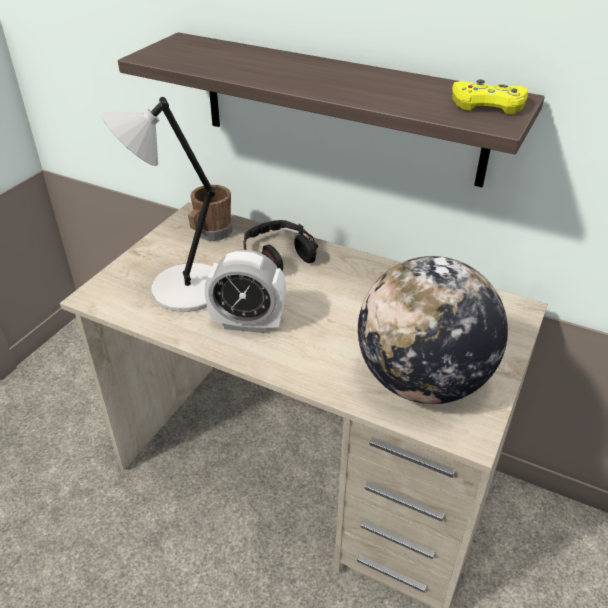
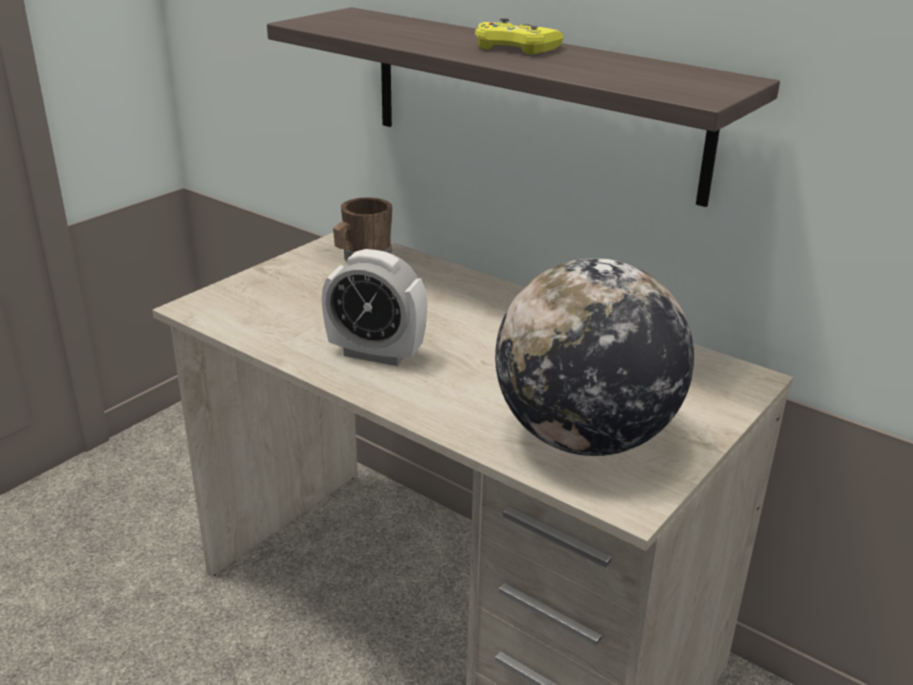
camera: 10 degrees right, 10 degrees down
grey table lamp [101,97,215,312] -> none
headphones [243,220,318,271] -> none
yellow game controller [452,80,528,114] -> yellow game controller moved to [475,18,563,54]

